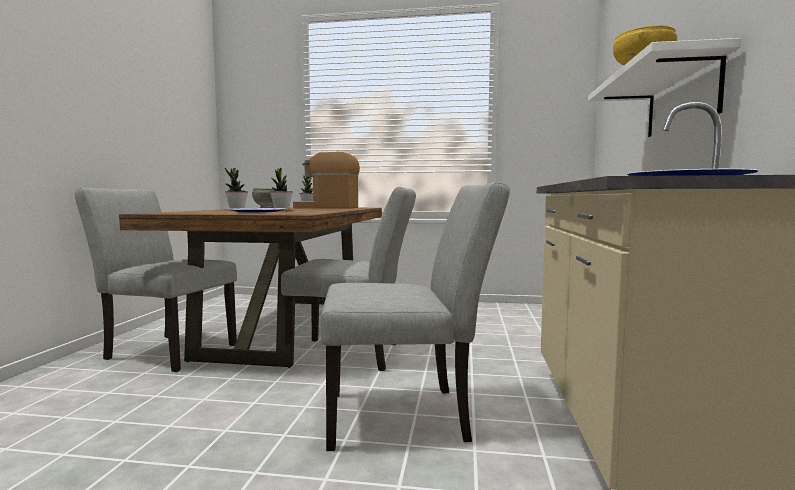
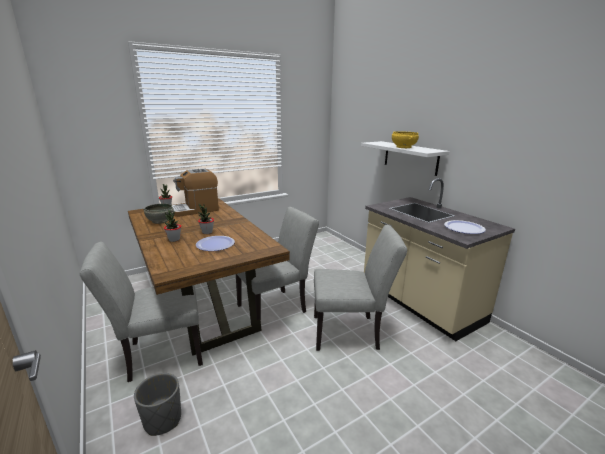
camera: 40 degrees left, 15 degrees up
grey chair [321,182,510,451] -> grey chair turned 45 degrees clockwise [314,225,407,351]
none -> grey planter [134,373,181,436]

